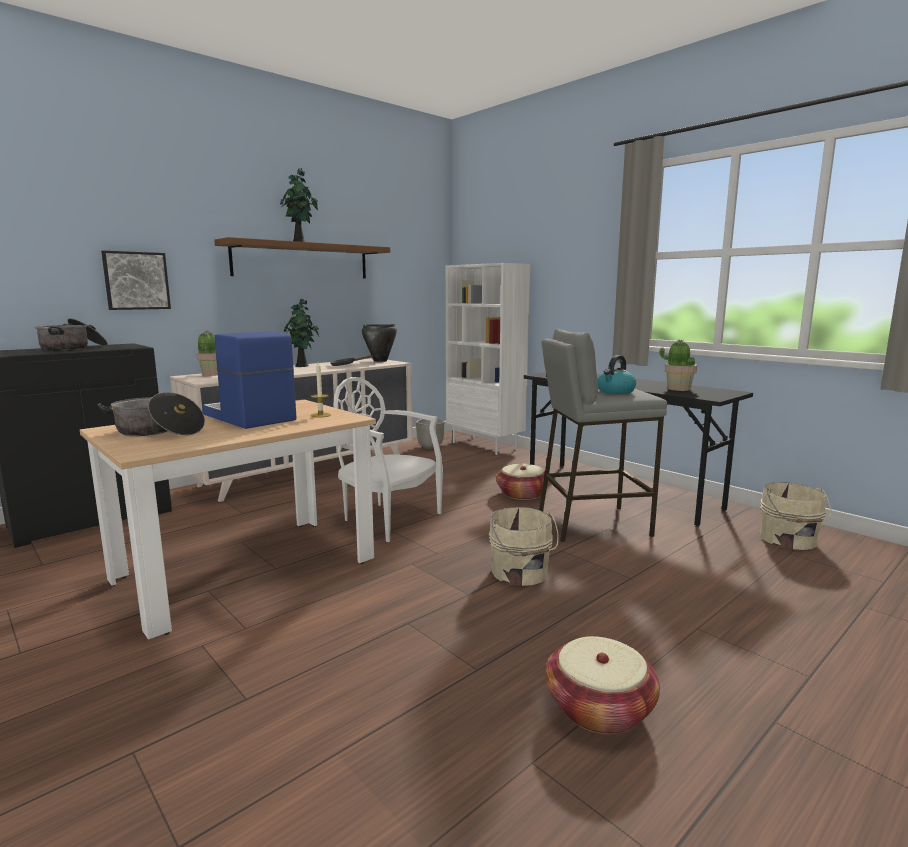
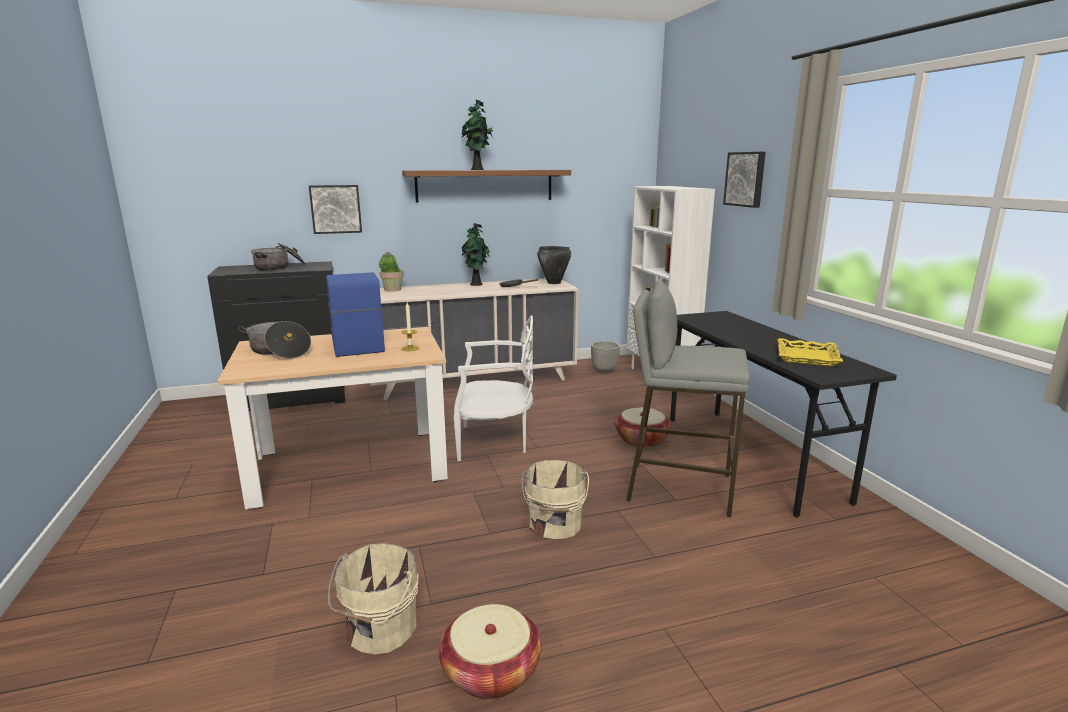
camera: 25 degrees right, 5 degrees up
white chair [333,377,443,542] -> white chair turned 120 degrees clockwise [454,315,533,461]
kettle [598,355,636,394] -> none
potted plant [659,339,697,391] -> yellow tray [778,338,843,367]
beige bucket [760,482,831,550] -> beige bucket moved to [328,543,418,654]
none -> picture [723,152,766,208]

